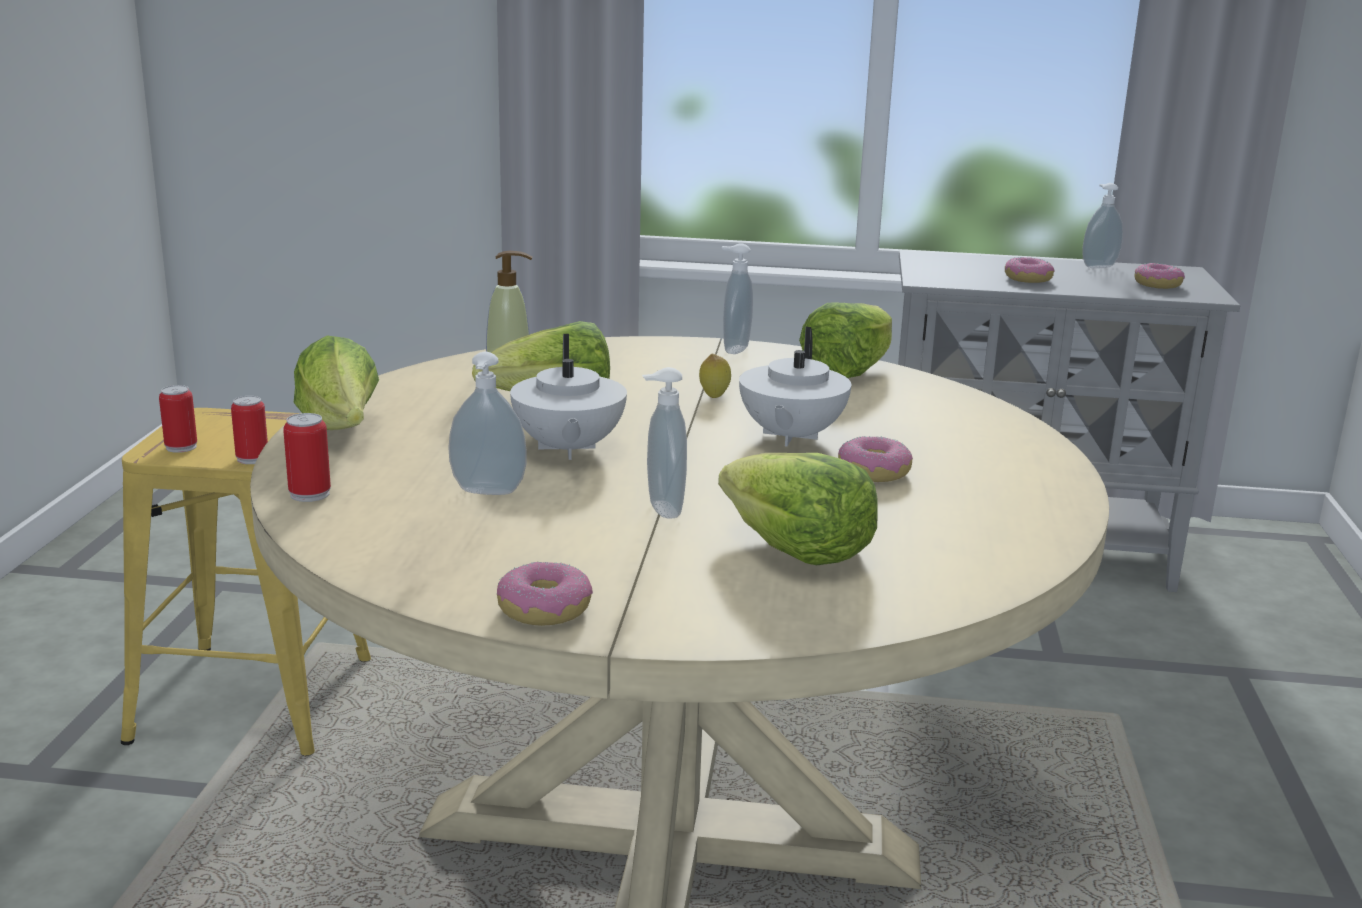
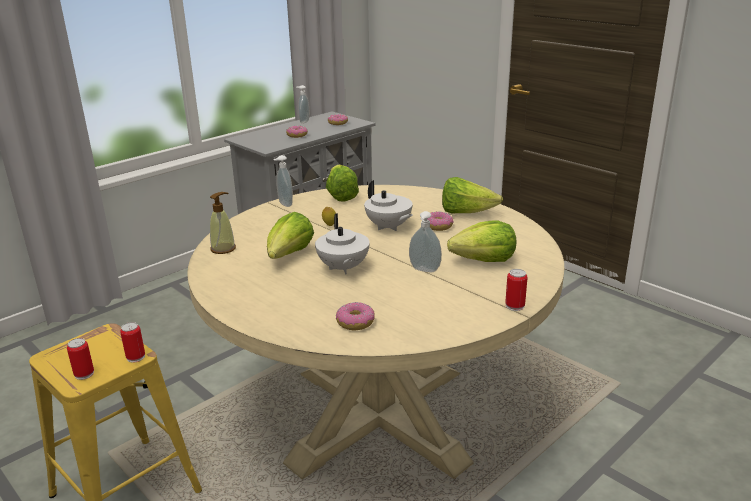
camera: 50 degrees left, 5 degrees up
can [283,413,331,502] -> can moved to [505,269,528,311]
lettuce [293,336,379,430] -> lettuce moved to [442,177,503,214]
soap dispenser [448,352,527,495] -> none
donut [497,562,593,626] -> donut moved to [336,302,375,330]
white teapot [510,334,627,460] -> white teapot turned 45 degrees clockwise [315,213,369,275]

